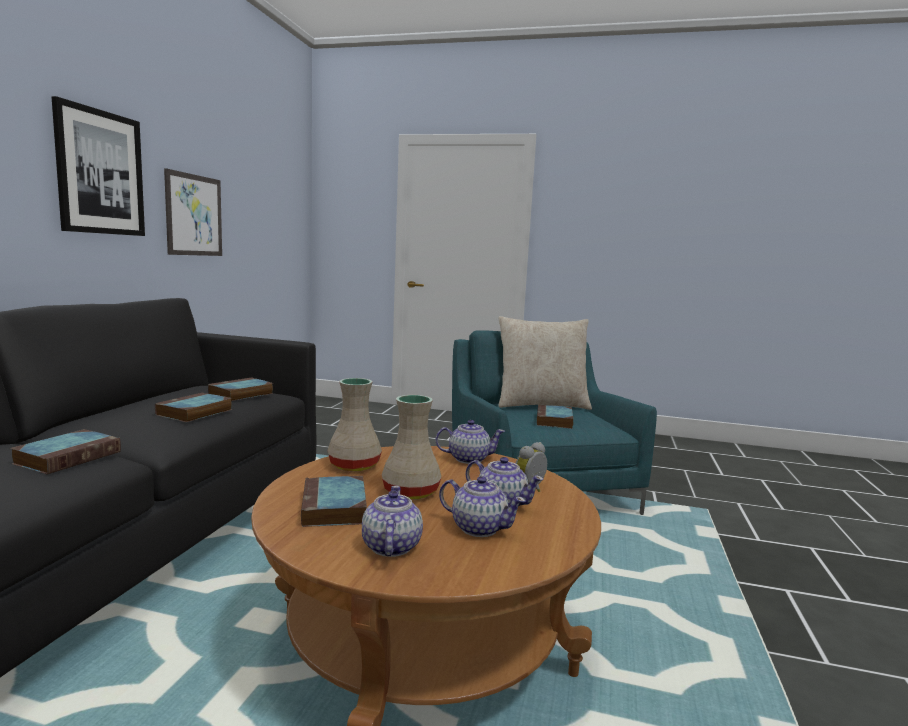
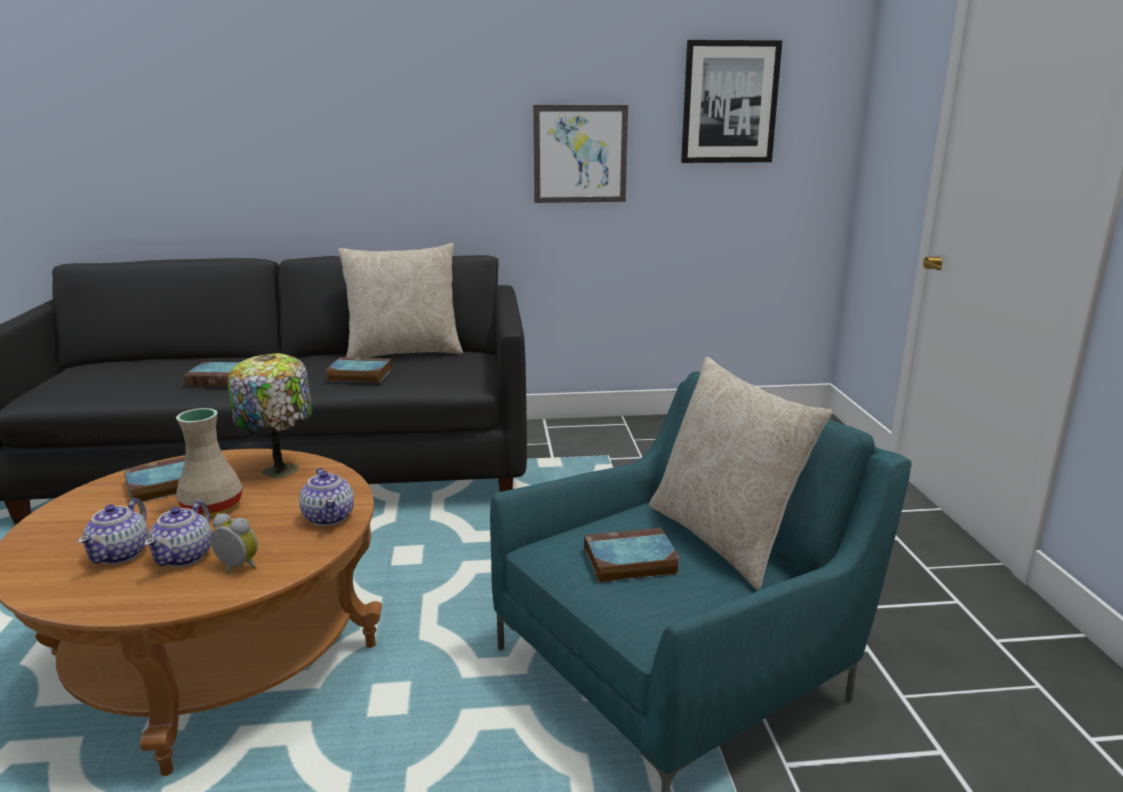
camera: 70 degrees right, 10 degrees up
picture [52,96,145,236] -> picture moved to [681,40,782,163]
book [208,377,273,401] -> none
beige vase [327,378,382,471] -> table lamp [228,353,312,478]
teapot [362,486,423,557] -> none
none -> beige pillow [338,243,463,358]

